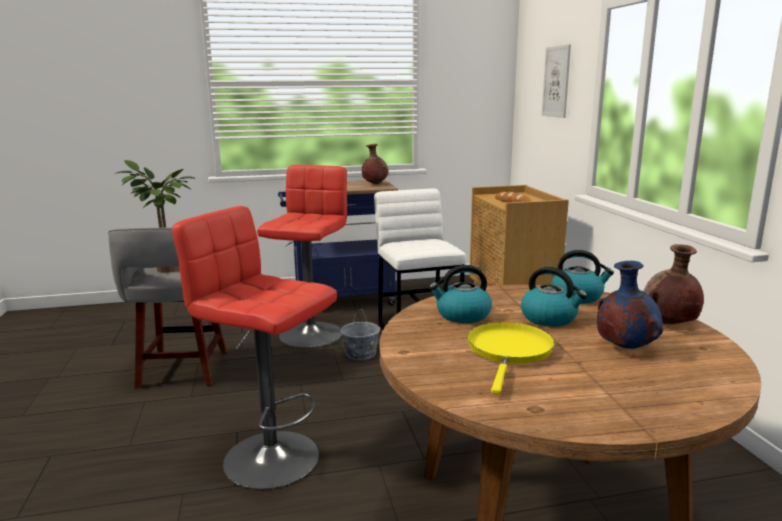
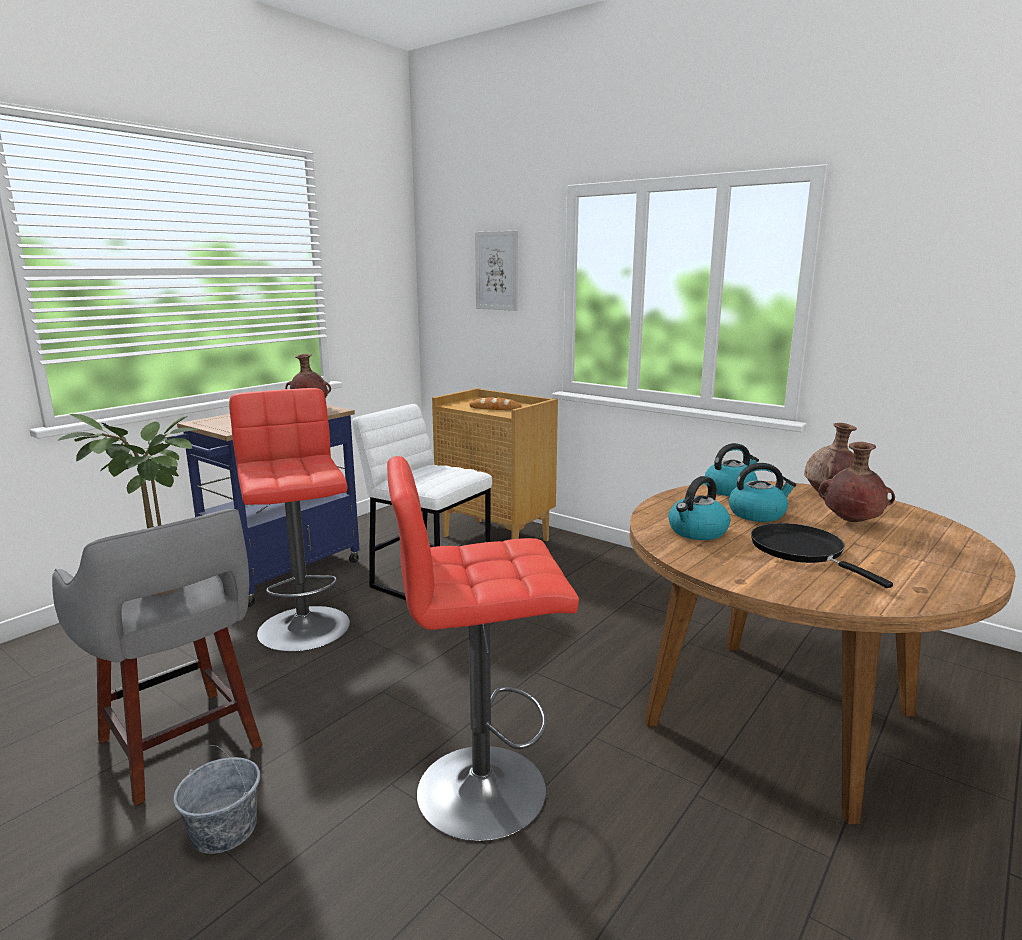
camera: 40 degrees left, 0 degrees up
grey bucket [340,309,380,360] -> grey bucket moved to [173,745,260,854]
yellow frying pan [467,322,555,394] -> black frying pan [751,523,893,588]
blue vase [597,261,663,349] -> brown vase [818,442,895,522]

